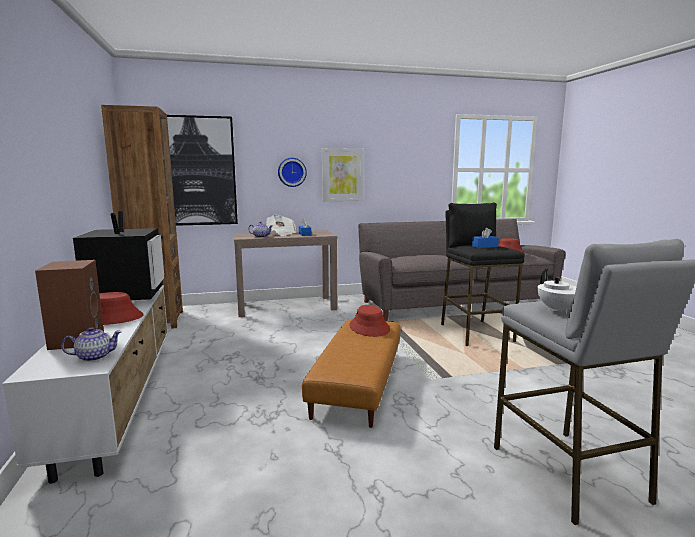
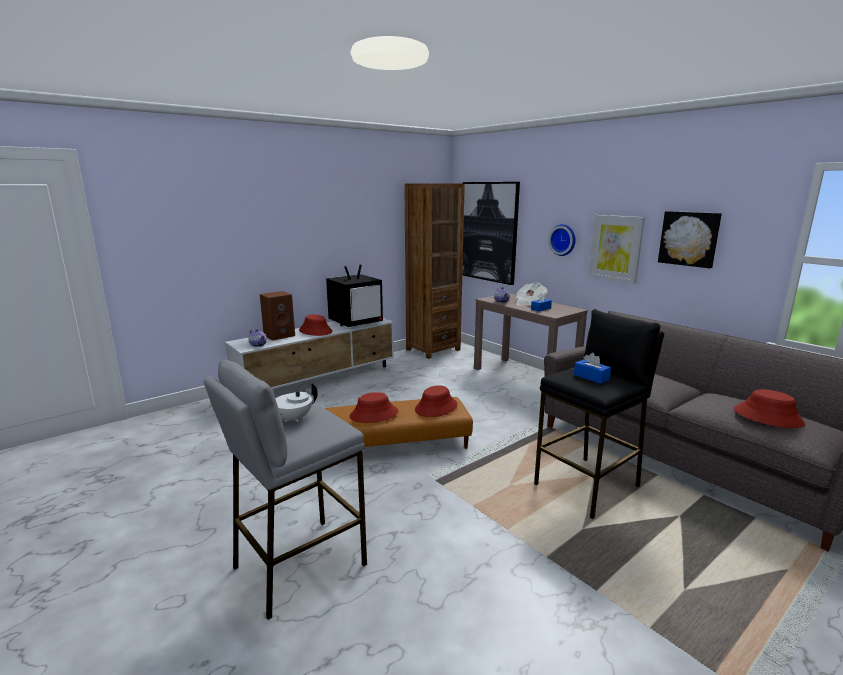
camera: 65 degrees right, 5 degrees up
none -> red hat [350,392,398,423]
none -> picture [658,211,722,268]

